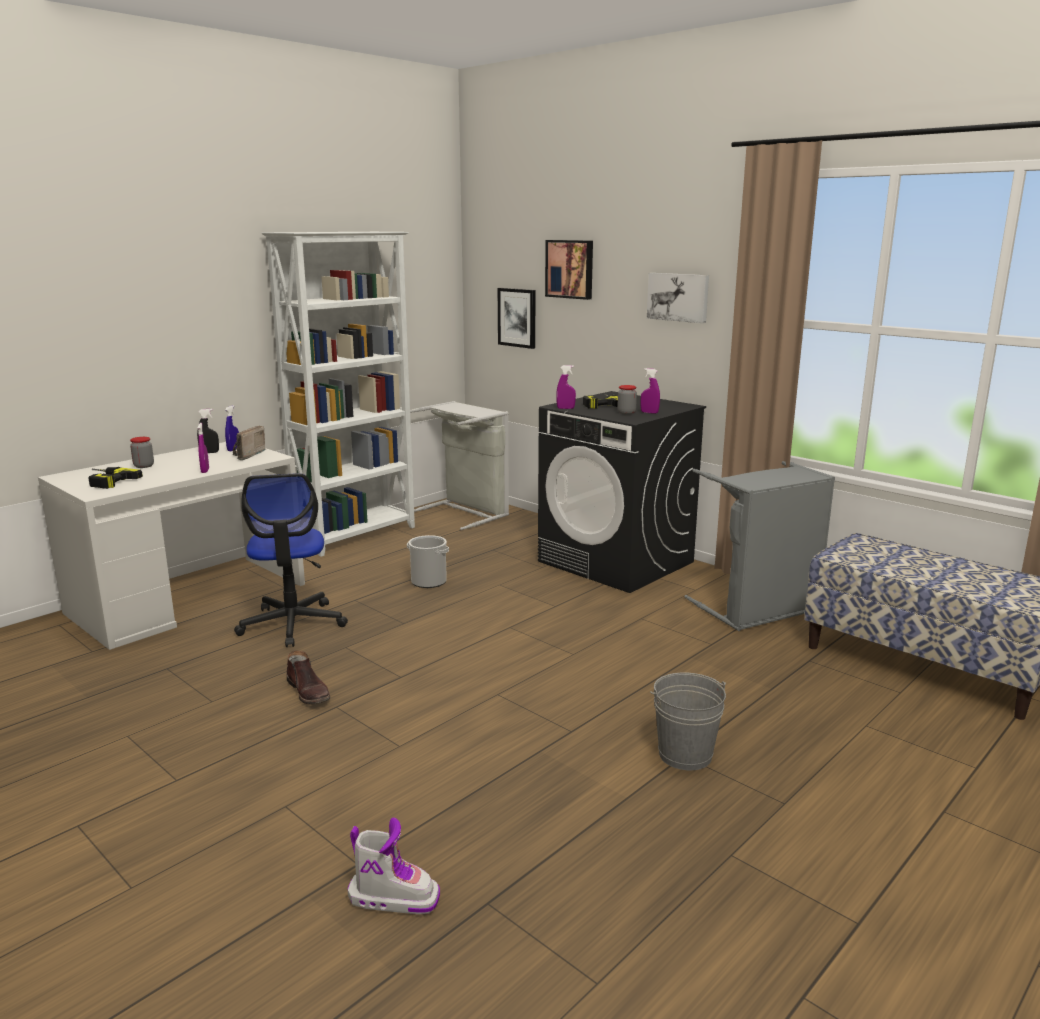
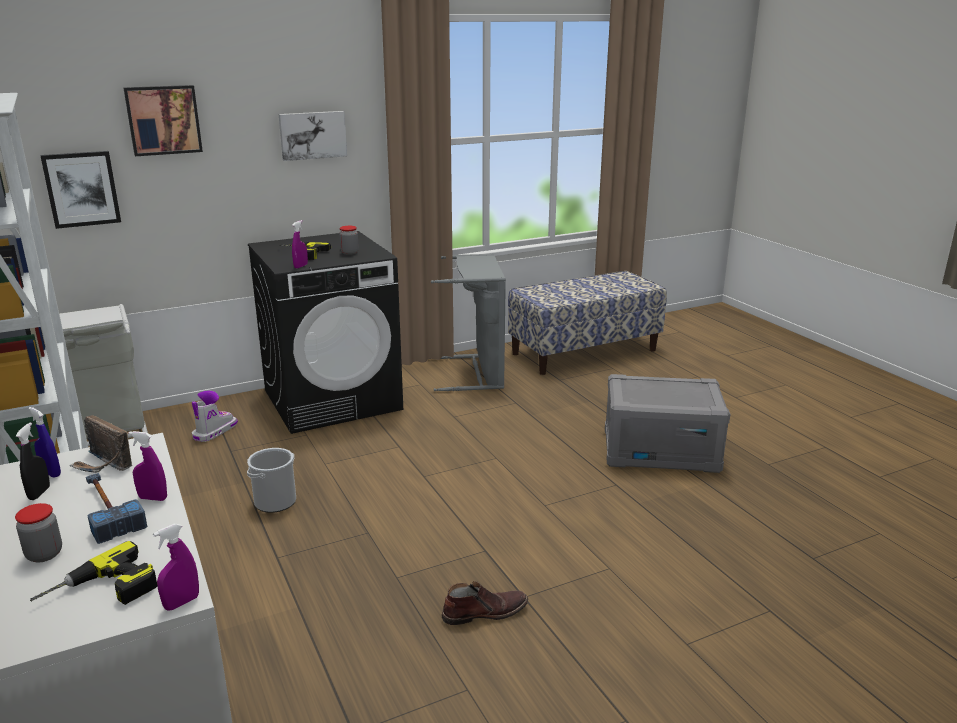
camera: 70 degrees left, 5 degrees up
office chair [234,473,348,647] -> none
boot [348,817,440,914] -> boot moved to [192,391,238,442]
purple spray bottle [640,368,660,414] -> purple spray bottle moved to [153,524,199,611]
grey bucket [650,673,726,770] -> grey storage box [605,374,730,473]
none -> hammer [86,473,147,544]

